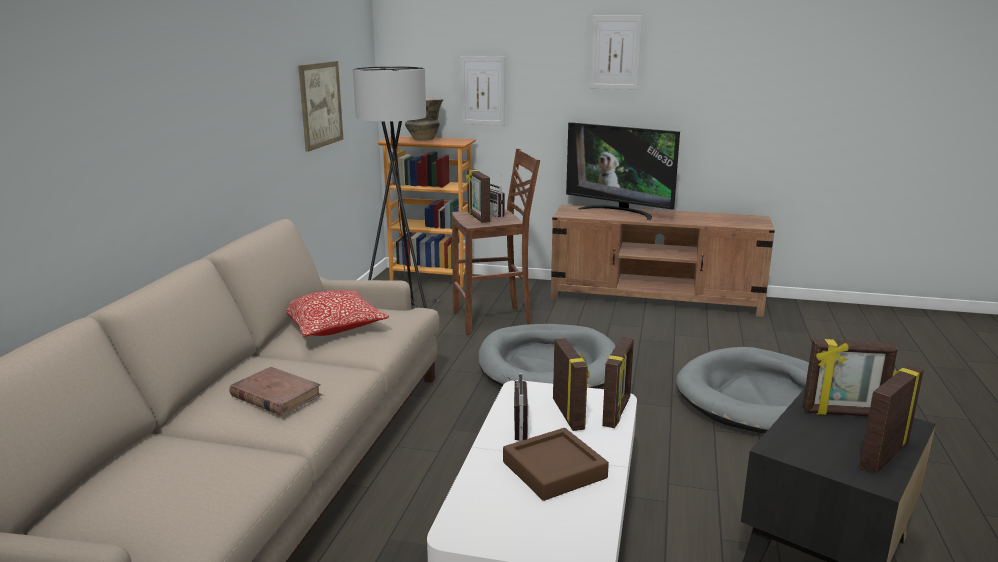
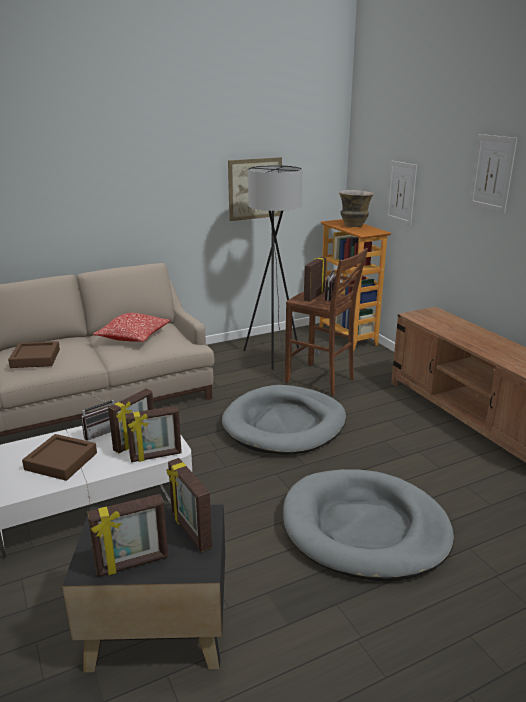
camera: 50 degrees right, 5 degrees up
brown book [229,367,322,416] -> brown tray [8,341,60,368]
television [566,122,680,220] -> none
picture frame [860,365,924,473] -> picture frame turned 150 degrees clockwise [87,494,168,577]

